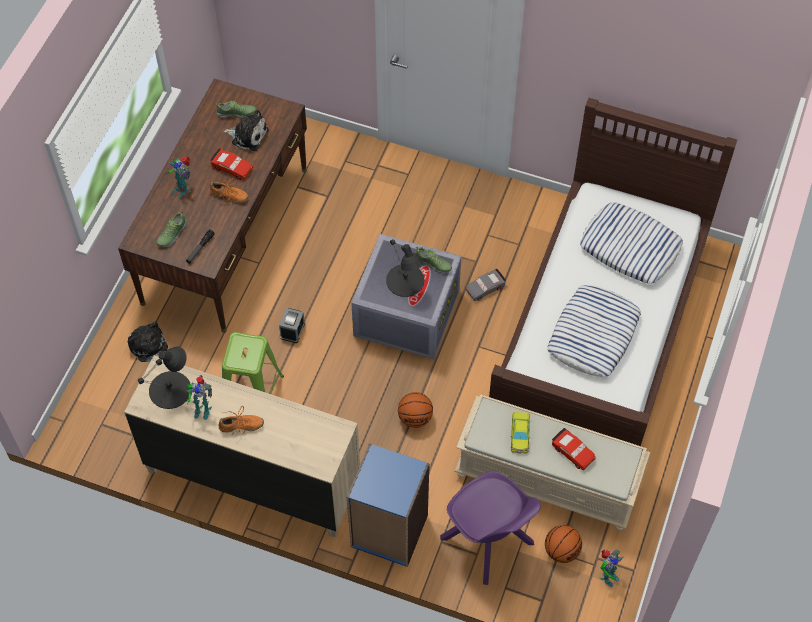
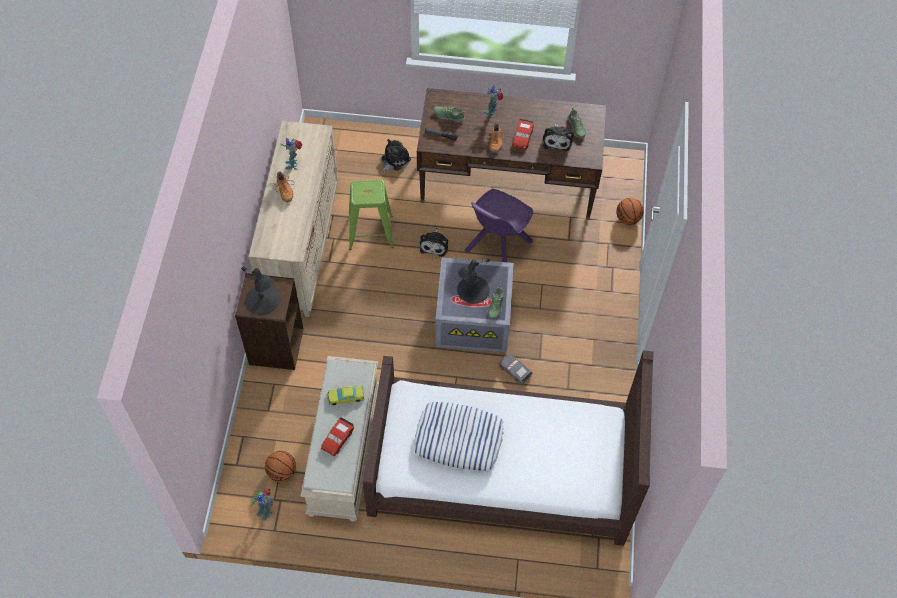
camera: 75 degrees right, 0 degrees up
black table lamp [138,347,190,409] -> black table lamp moved to [241,266,279,315]
alarm clock [279,308,305,343] -> plush toy [420,228,448,257]
blue bookcase [347,443,429,567] -> brown bookcase [235,273,303,370]
basketball [398,392,433,428] -> basketball moved to [616,198,644,225]
purple chair [440,471,541,585] -> purple chair moved to [465,189,533,262]
pillow [580,202,683,284] -> none

